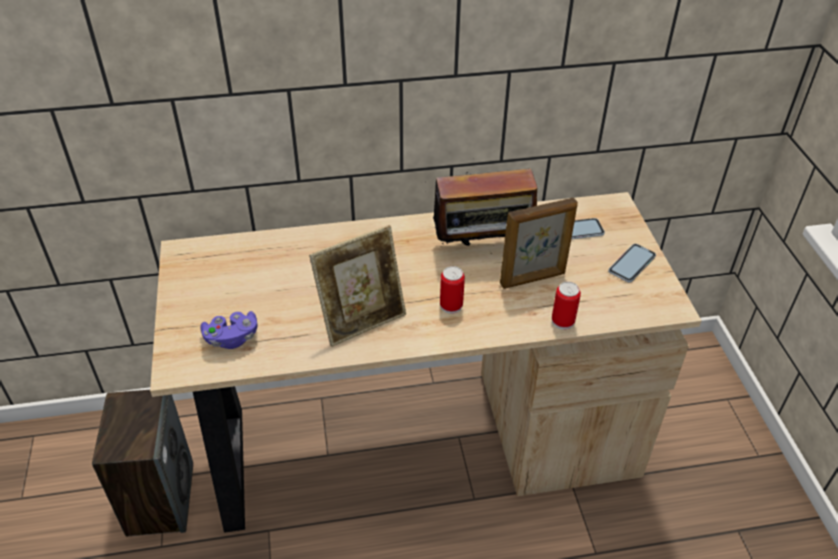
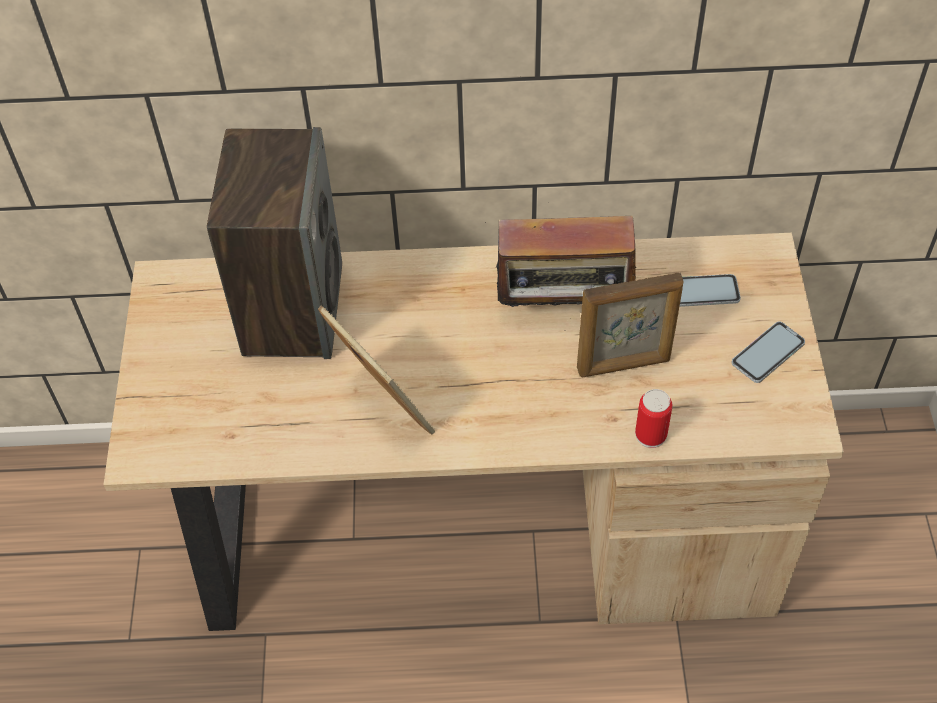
camera: 10 degrees right, 10 degrees up
speaker [92,390,193,536] -> speaker moved to [207,127,342,359]
purple game controller [200,311,258,349] -> none
picture frame [309,225,406,347] -> picture frame turned 105 degrees counterclockwise [318,306,435,434]
can [440,266,465,314] -> none

